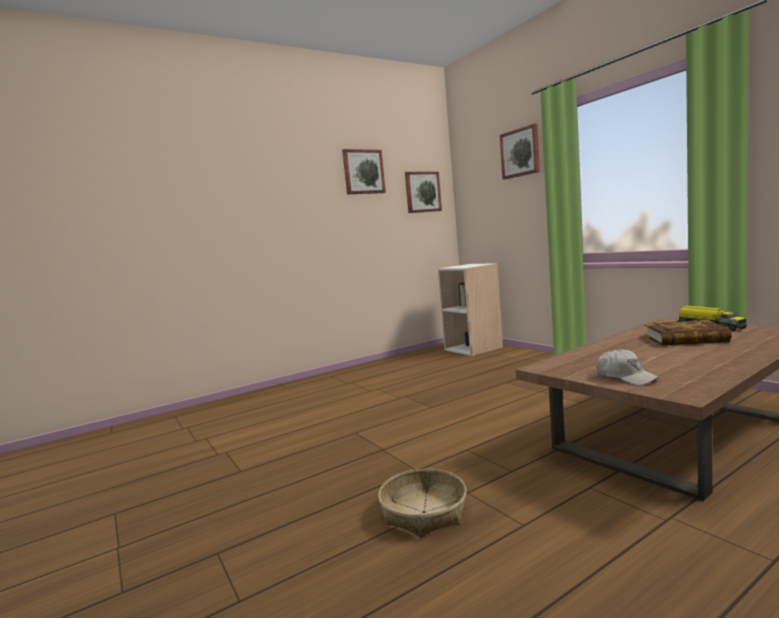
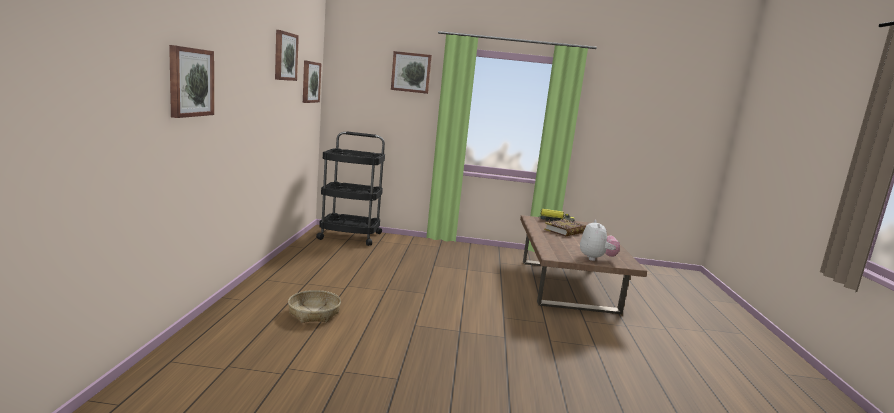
camera: 55 degrees left, 5 degrees up
basket [378,469,467,537] -> basket moved to [288,290,341,323]
bookcase [438,263,503,356] -> black cart [316,131,385,246]
white cap [596,349,659,386] -> plush toy [580,220,620,261]
none -> picture [169,45,214,118]

